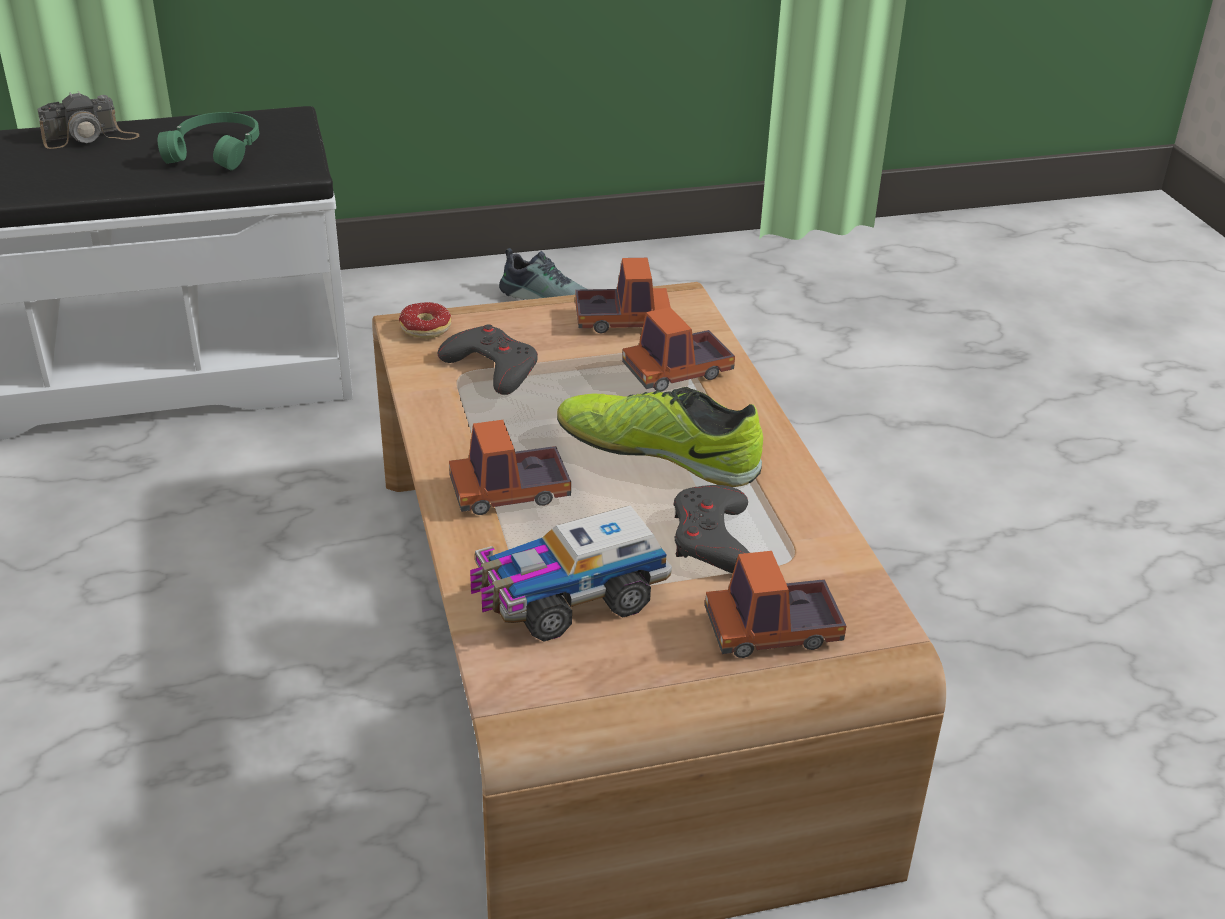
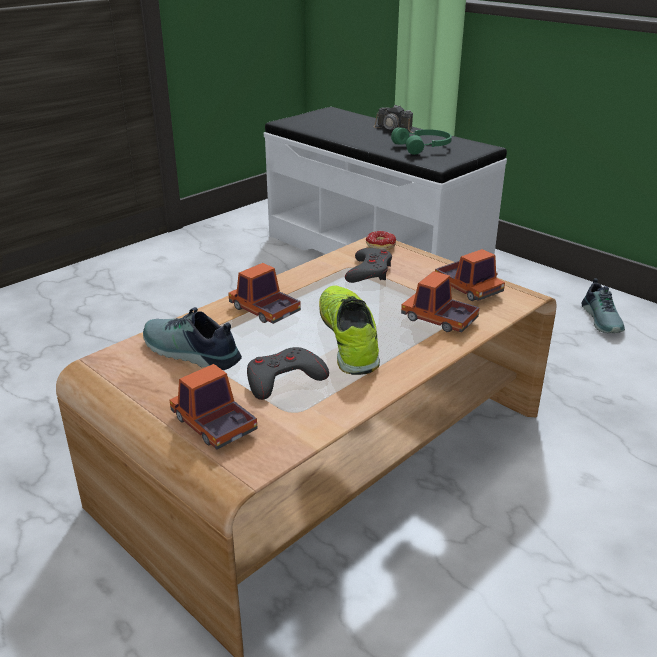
camera: 60 degrees right, 5 degrees down
toy truck [470,505,672,642] -> shoe [143,307,242,370]

